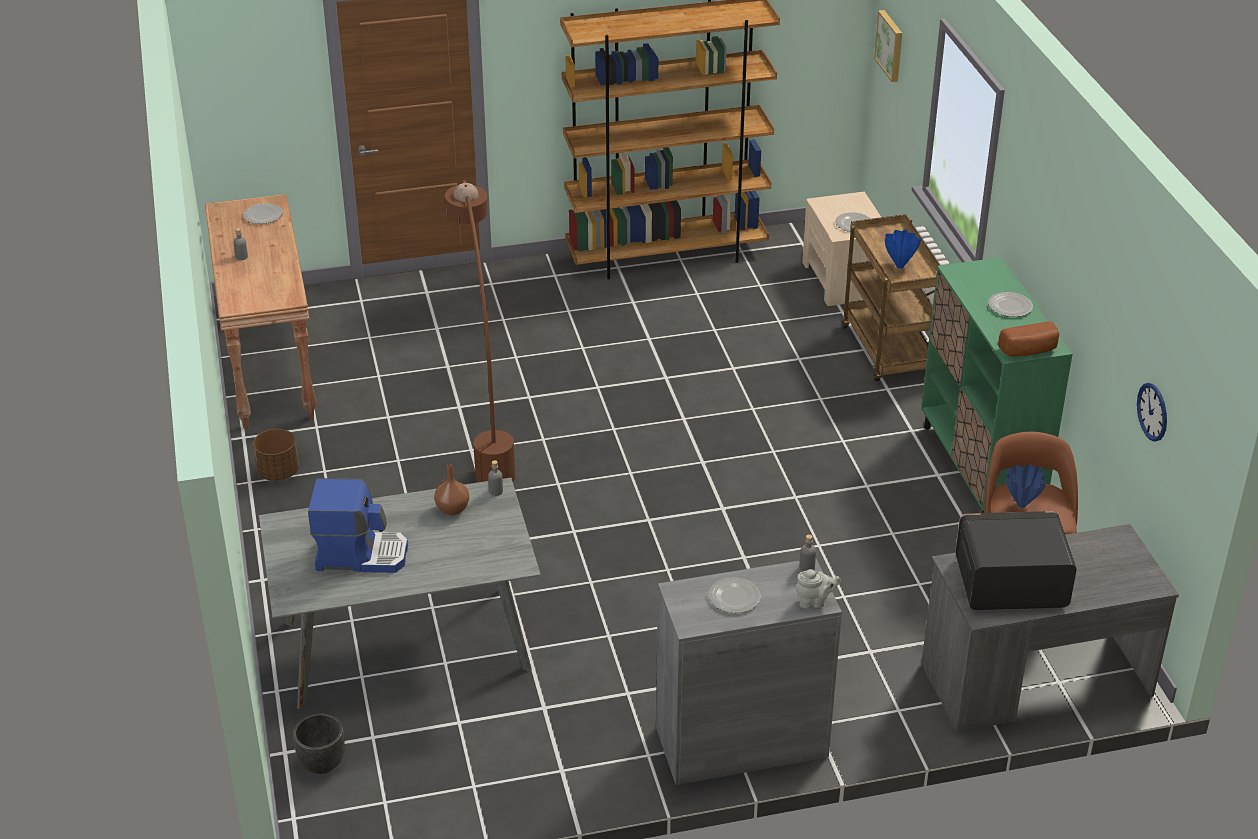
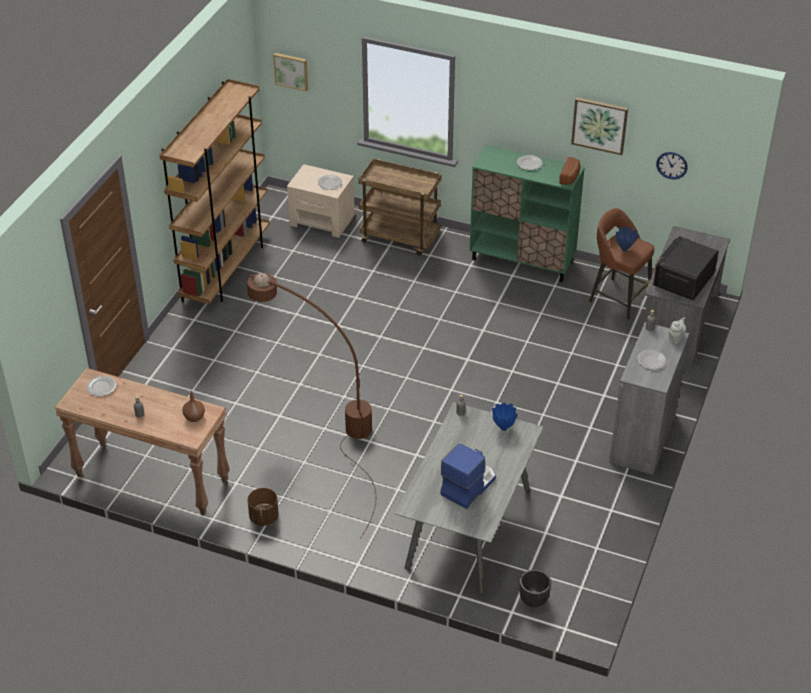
camera: 55 degrees left, 5 degrees up
brown vase [434,464,469,516] -> brown vase moved to [182,391,205,422]
blue vase [885,229,921,269] -> blue vase moved to [492,403,517,431]
none -> picture [571,97,628,155]

